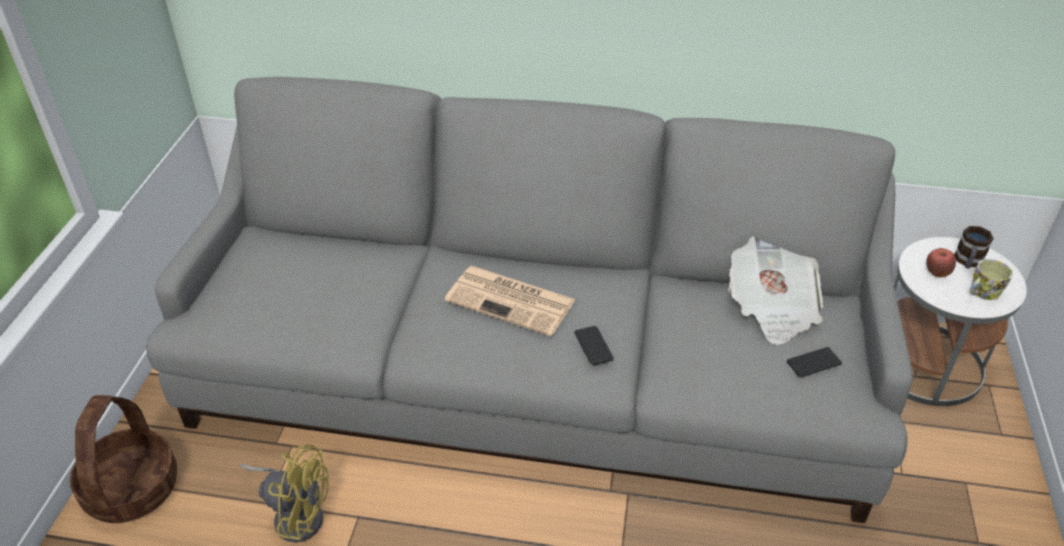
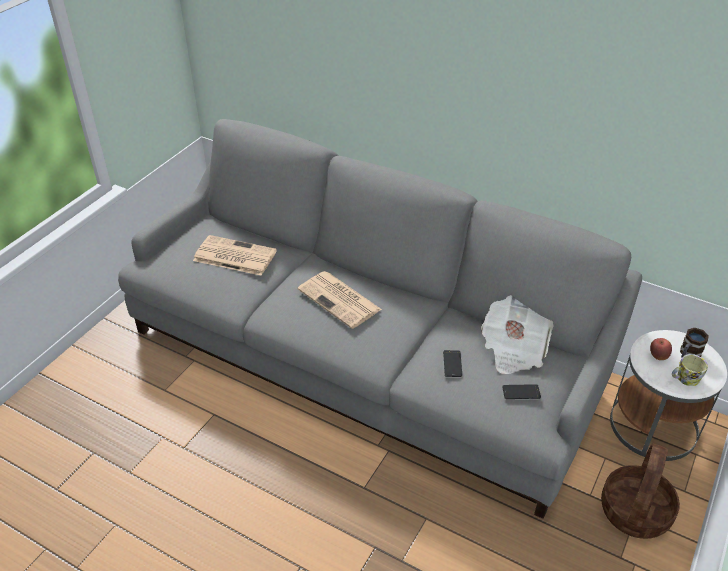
camera: 20 degrees right, 0 degrees up
basket [70,395,177,523] -> basket moved to [601,444,680,539]
yellow fan [240,444,329,543] -> none
phone [574,326,614,365] -> phone moved to [443,350,462,377]
none -> newspaper [193,235,277,276]

